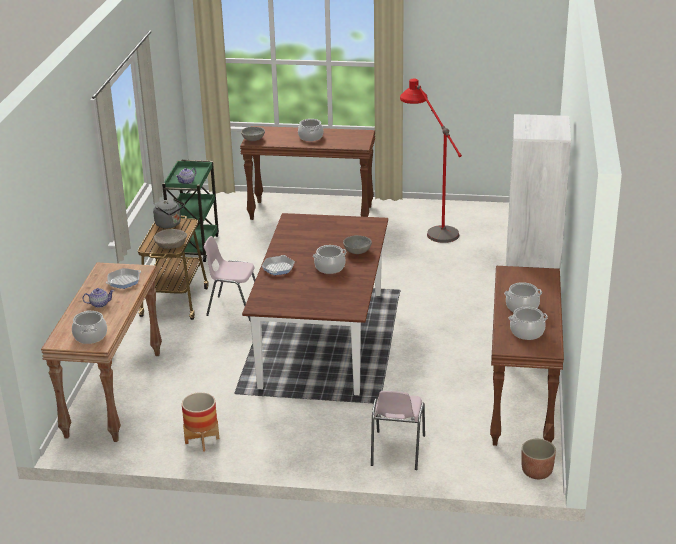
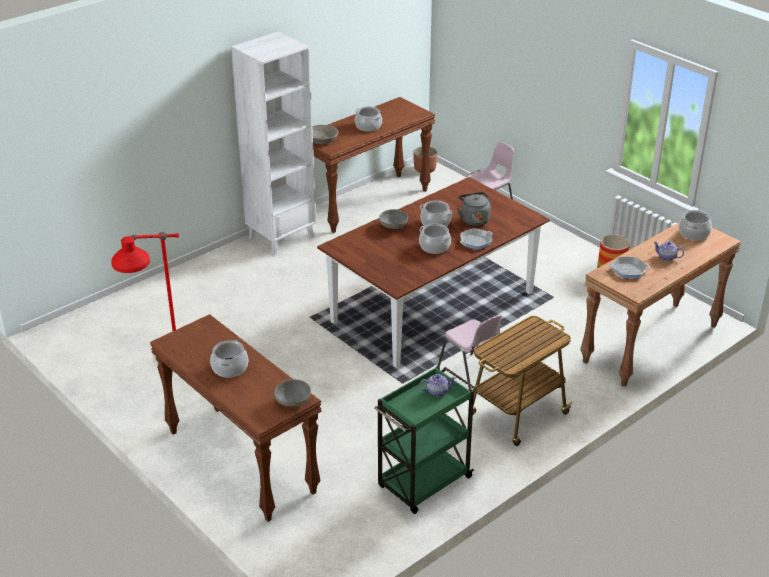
camera: 140 degrees left, 5 degrees up
grey kettle [153,198,185,228] -> grey kettle moved to [457,192,491,226]
beige bowl [154,229,187,249] -> beige bowl moved to [312,125,339,145]
cooking pot [509,307,548,340] -> cooking pot moved to [419,223,451,254]

